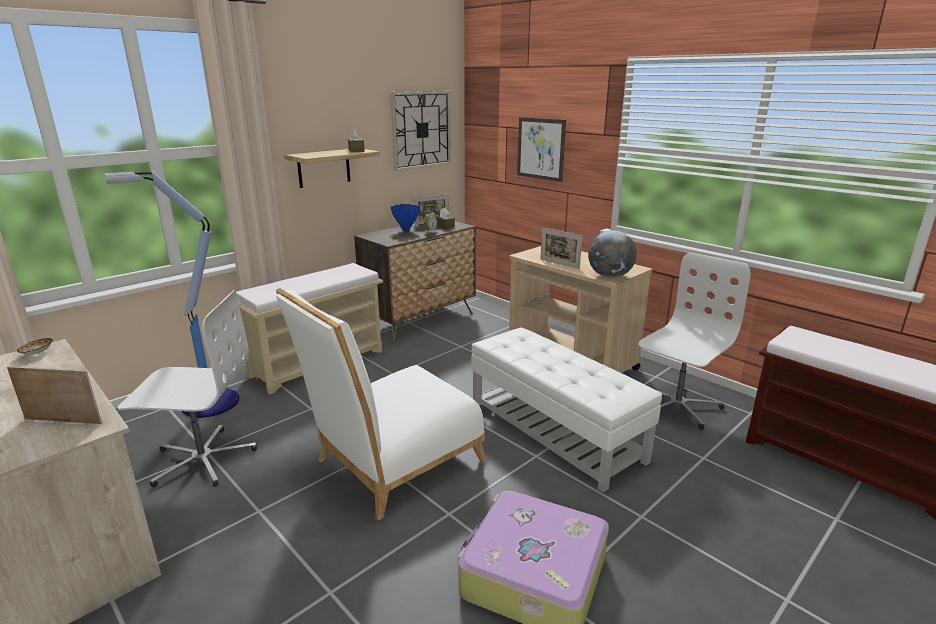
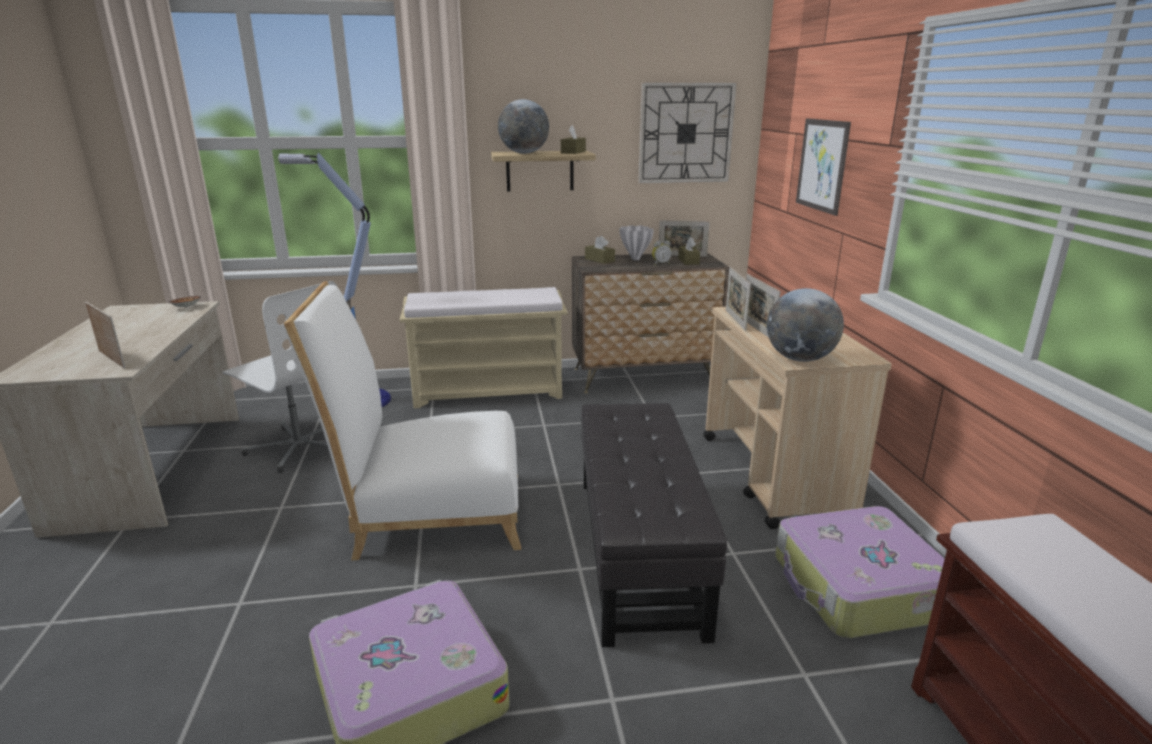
camera: 35 degrees right, 0 degrees up
blue vase [391,204,420,231] -> white vase [619,225,654,260]
white ottoman [471,327,662,493] -> black ottoman [581,403,727,647]
white office chair [639,252,751,430] -> suitcase [775,506,945,638]
none -> globe [498,99,549,154]
none -> brown tissue box [585,236,615,264]
none -> picture frame [726,267,751,331]

